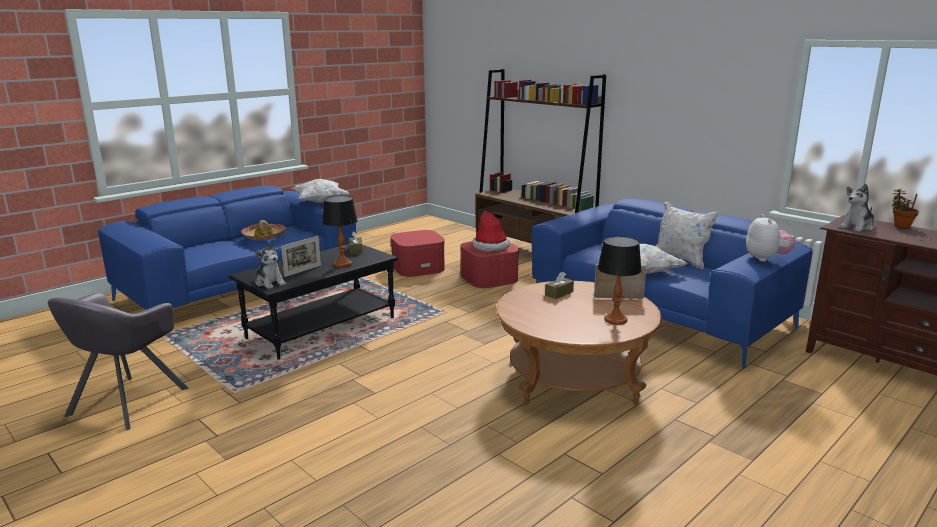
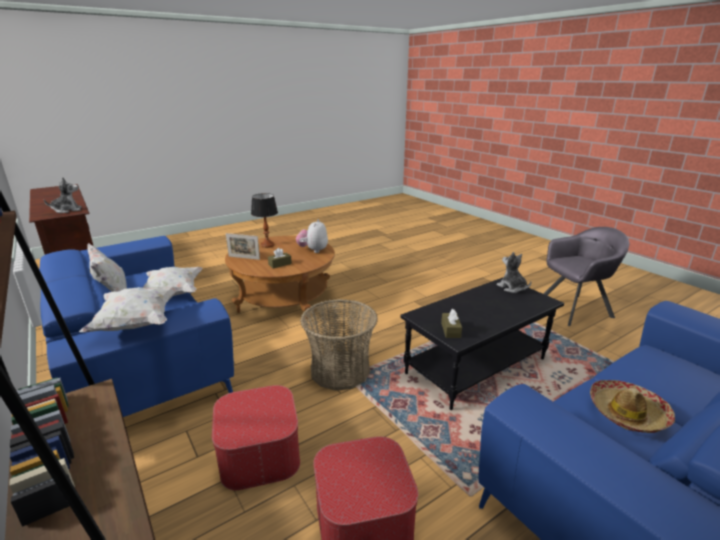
camera: 170 degrees left, 5 degrees up
grey armchair [48,293,189,430] -> grey armchair turned 45 degrees clockwise [544,227,629,326]
picture frame [281,236,321,277] -> none
white pillow [292,179,350,203] -> white pillow moved to [79,287,179,333]
table lamp [322,196,358,268] -> none
hat [472,210,510,252] -> none
plush toy [746,214,795,262] -> plush toy moved to [296,219,328,253]
potted plant [892,189,919,229] -> none
none -> basket [300,299,378,391]

